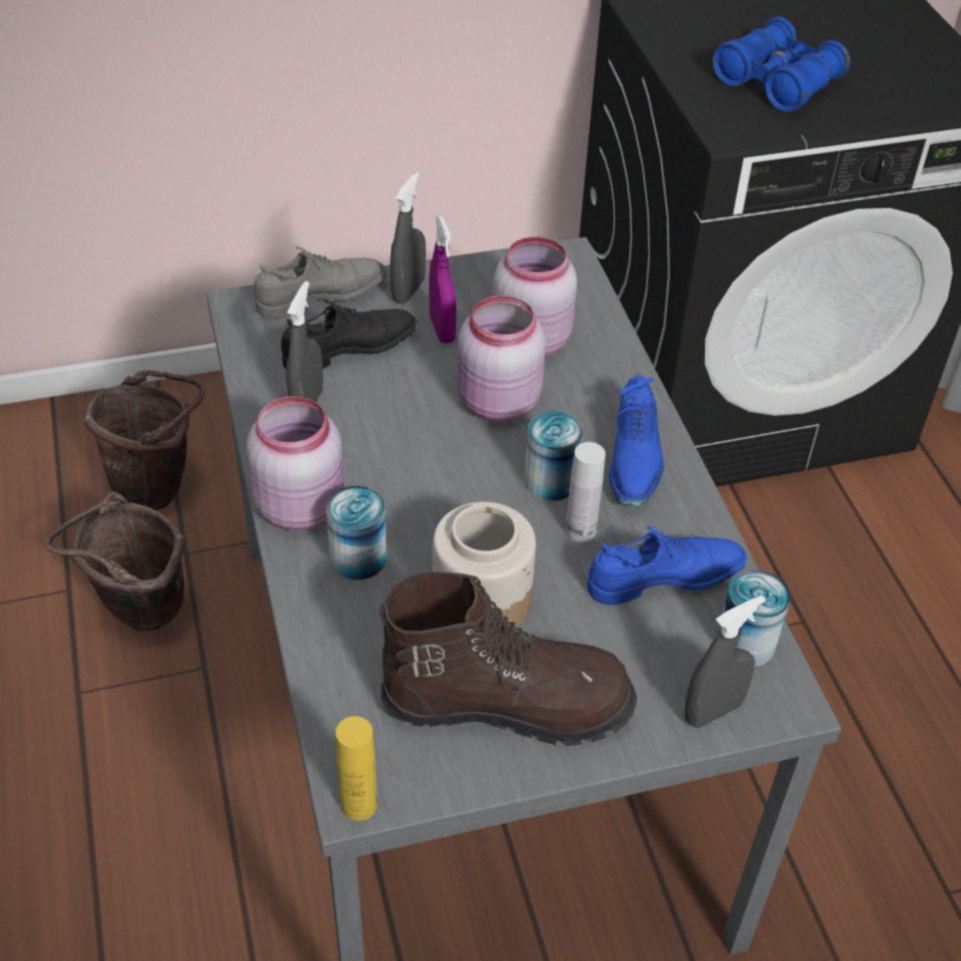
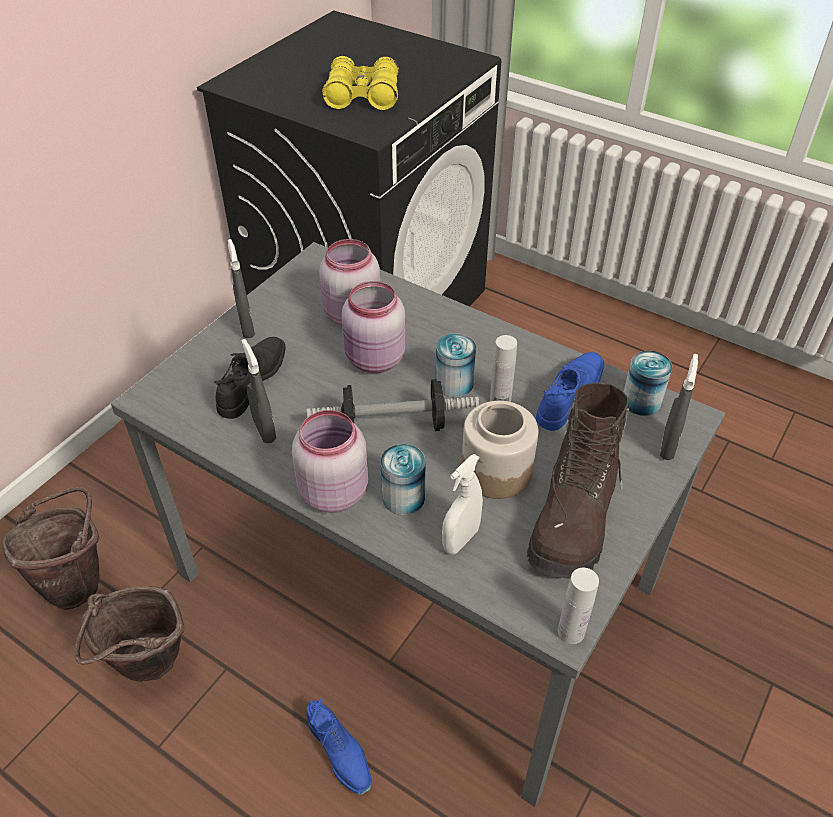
camera: 40 degrees left, 0 degrees up
grey shoe [254,246,387,319] -> none
yellow bottle [336,716,377,821] -> white bottle [558,568,599,644]
brown boot [380,572,637,746] -> brown boot turned 150 degrees clockwise [527,383,631,579]
purple spray bottle [429,216,456,343] -> none
blue shoe [609,374,664,507] -> blue shoe moved to [307,699,372,795]
blue binoculars [713,17,850,112] -> yellow binoculars [322,56,399,110]
none -> dumbbell [307,379,479,431]
none -> white spray bottle [442,454,483,555]

